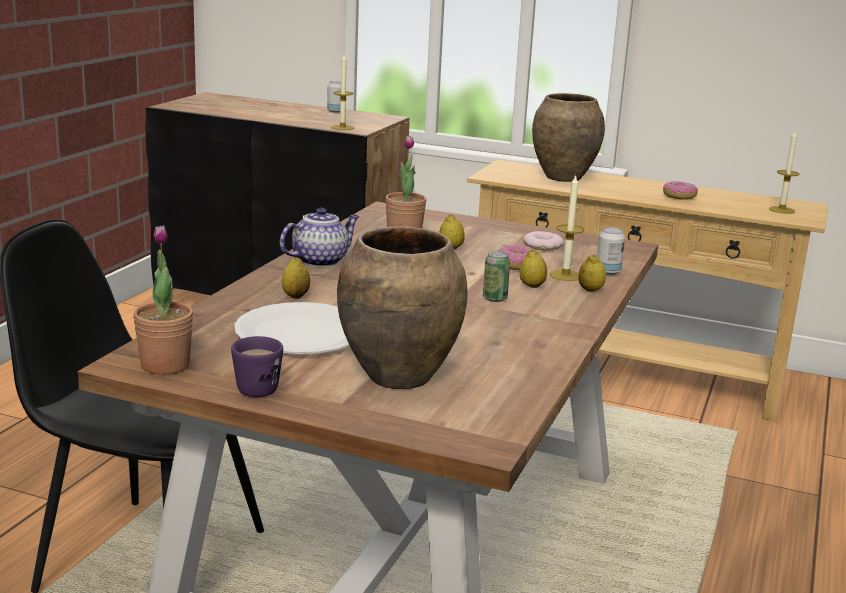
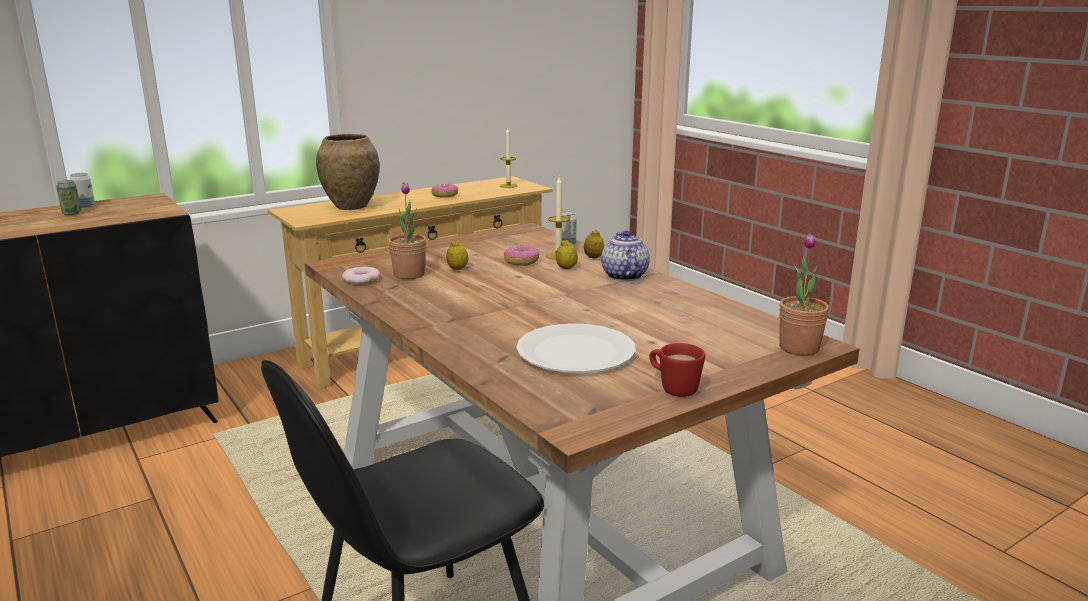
camera: 55 degrees left, 0 degrees up
potted plant [133,225,193,375] -> potted plant moved to [779,233,829,356]
purple mug [231,336,283,397] -> red mug [649,343,705,397]
teapot [280,208,360,267] -> teapot moved to [601,231,650,281]
lemon [282,257,310,299] -> none
candle [331,54,354,130] -> none
brown vase [337,226,468,389] -> none
can [483,251,510,302] -> can moved to [56,180,81,215]
donut [523,231,564,251] -> donut moved to [342,267,381,285]

